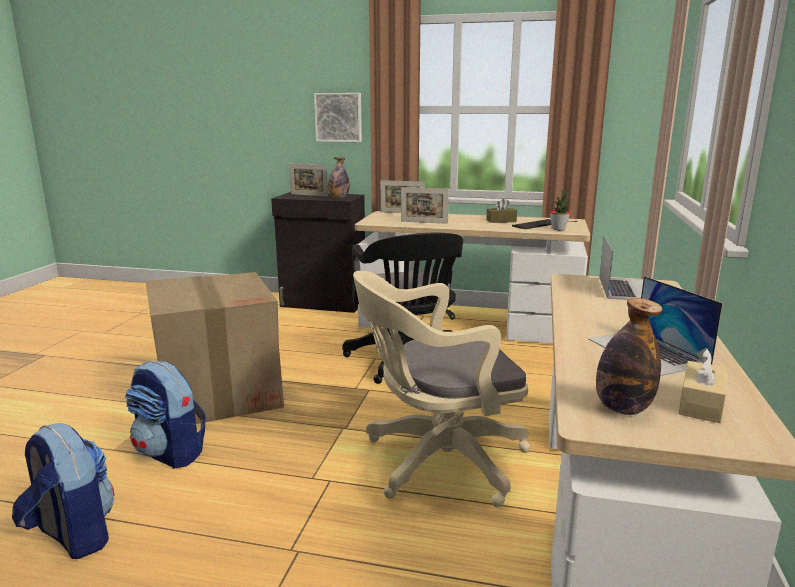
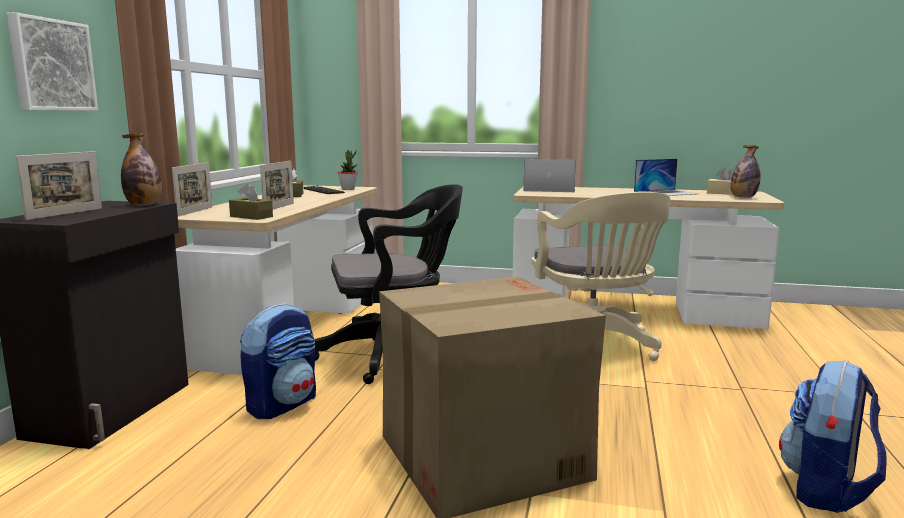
camera: 90 degrees left, 5 degrees down
backpack [125,361,206,469] -> backpack moved to [240,303,316,419]
none -> brown tissue box [229,183,273,220]

